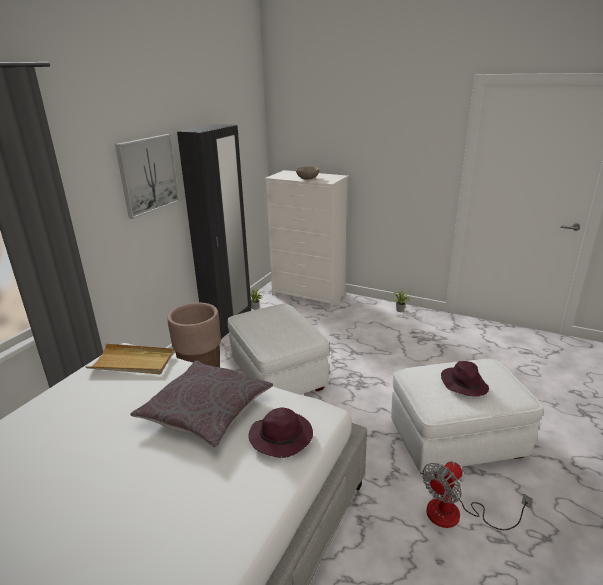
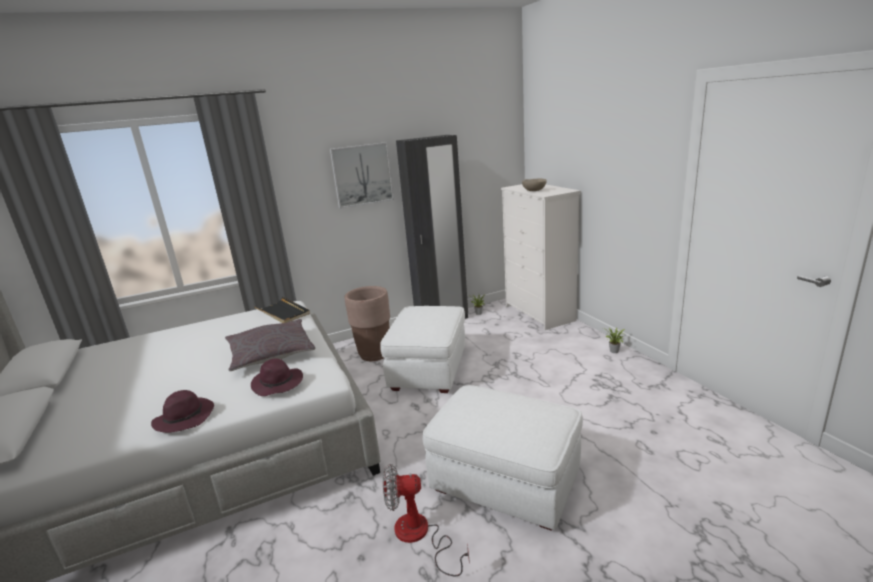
camera: 40 degrees right, 5 degrees down
beige tray [85,343,175,374] -> black tray [254,296,310,323]
purple hat [441,361,489,396] -> purple hat moved to [151,390,214,433]

